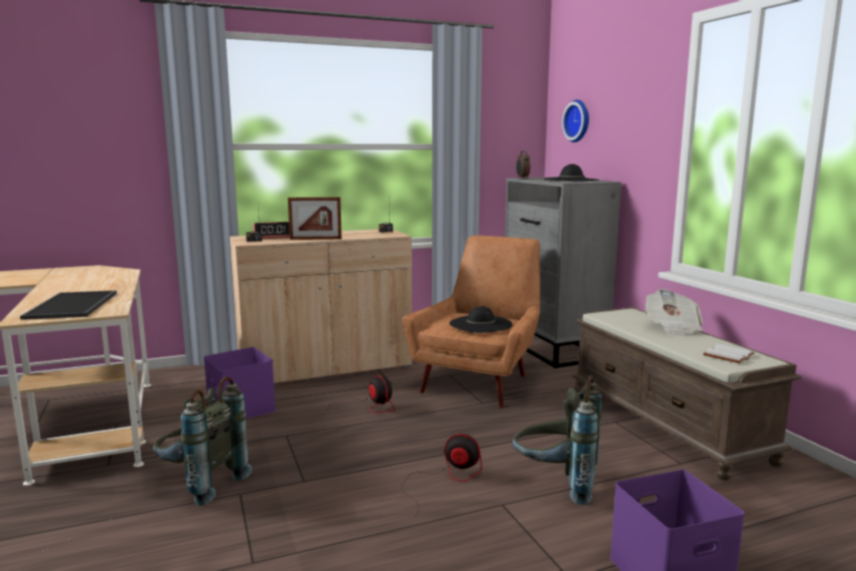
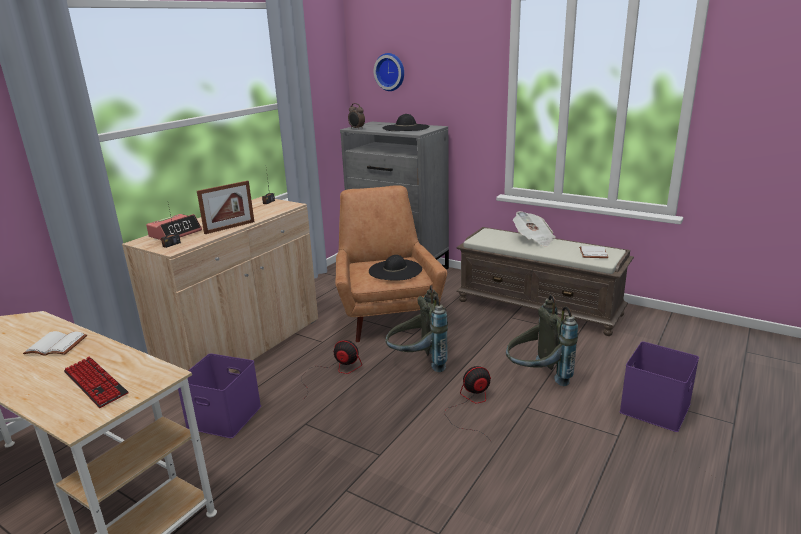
camera: 35 degrees left, 10 degrees up
tray [20,290,117,320] -> keyboard [64,357,129,408]
grey backpack [153,377,252,506] -> grey backpack moved to [385,285,448,372]
none -> white book [23,331,87,356]

